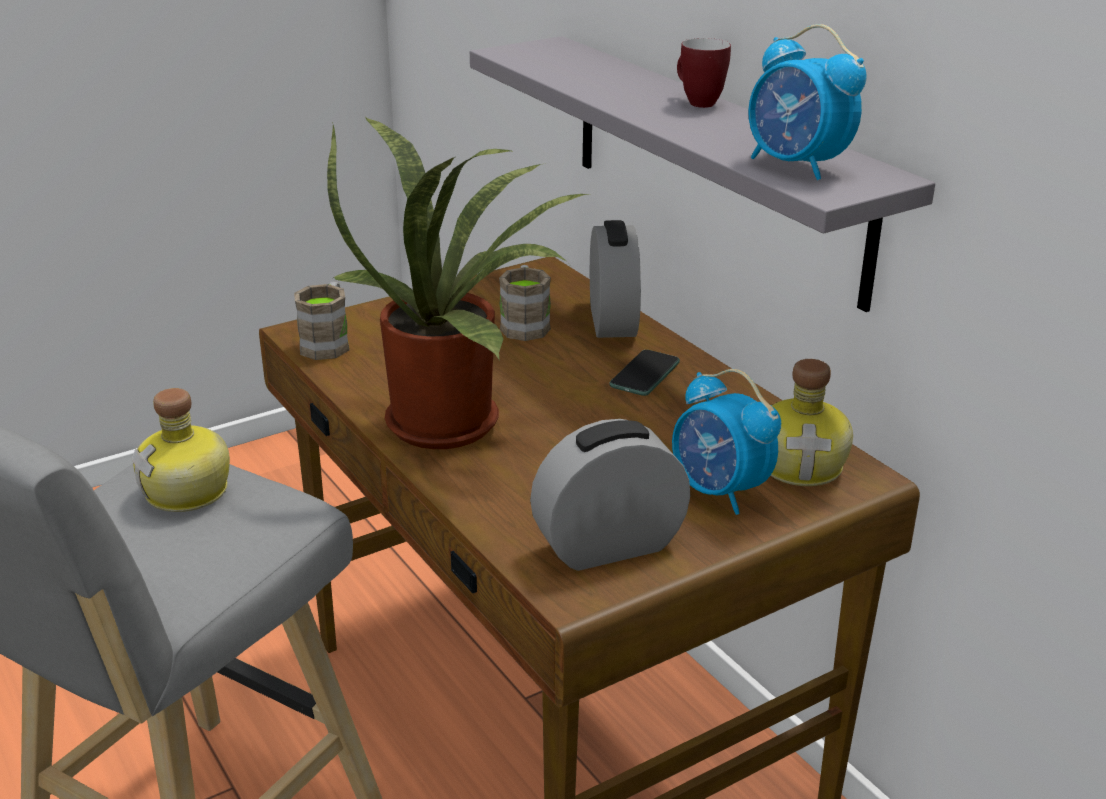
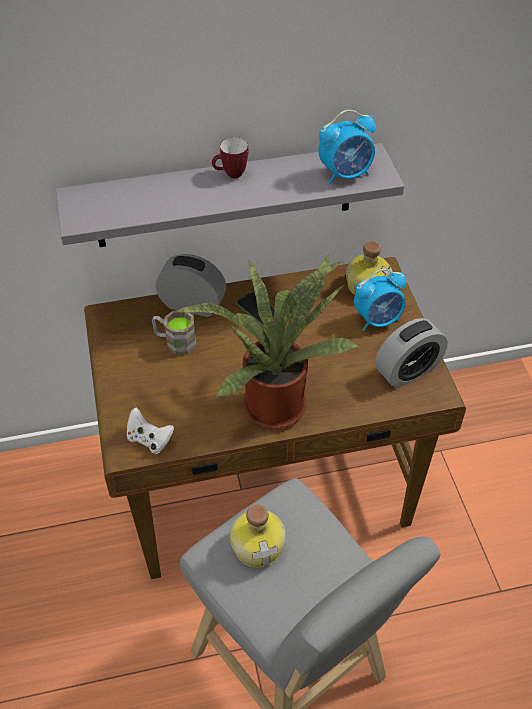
camera: 70 degrees left, 20 degrees up
brown mug [294,282,349,360] -> white game controller [127,408,174,454]
alarm clock [530,419,690,571] -> alarm clock turned 120 degrees counterclockwise [375,318,448,388]

